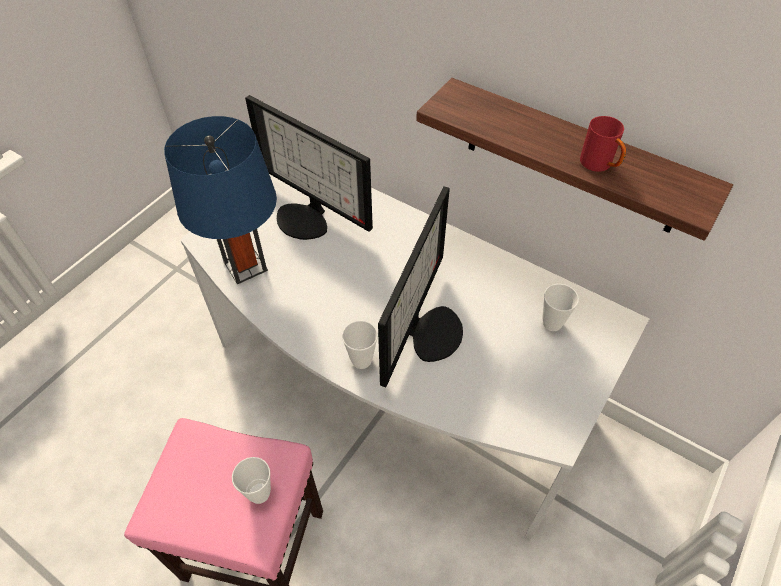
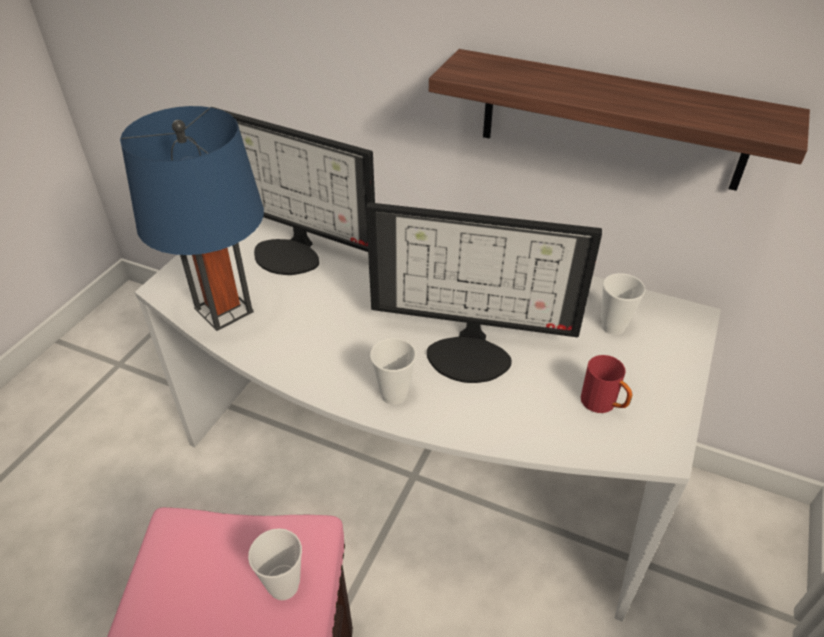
camera: 10 degrees left, 10 degrees down
monitor [378,186,463,387] -> monitor turned 90 degrees clockwise [366,202,602,383]
red mug [580,116,626,172] -> red mug moved to [581,355,632,413]

